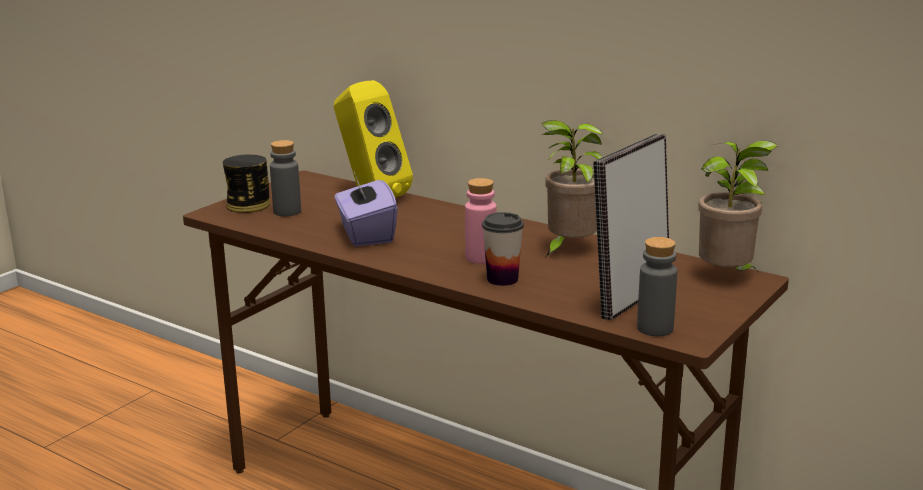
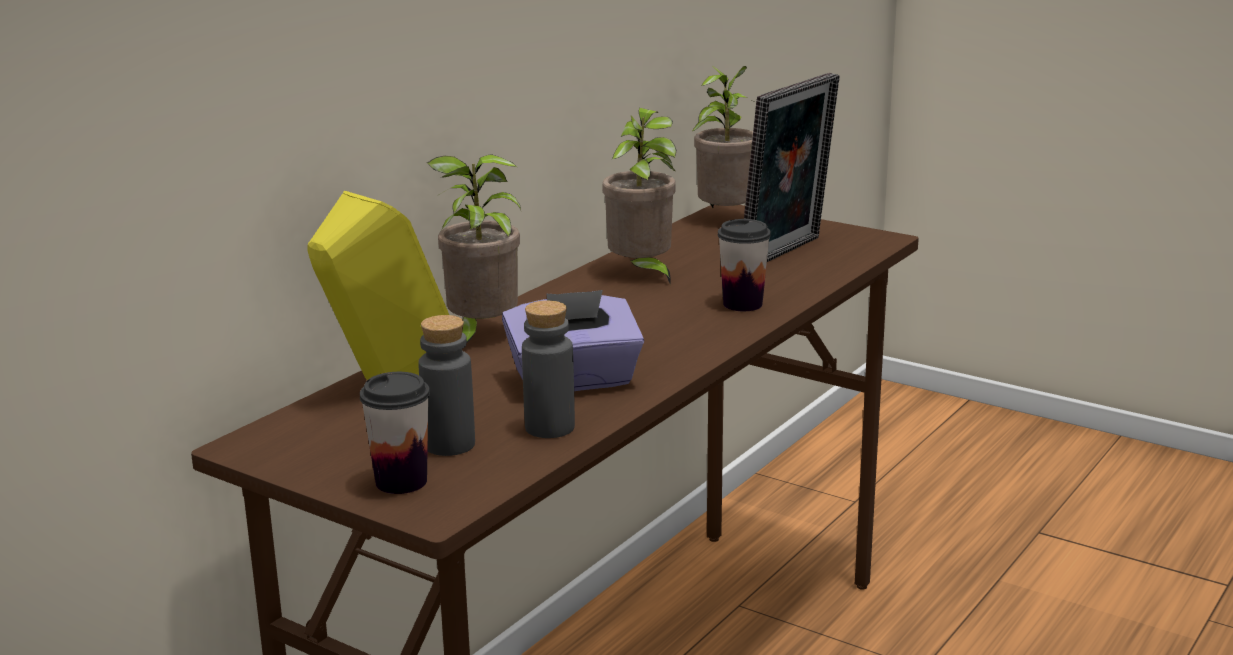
camera: 90 degrees left, 0 degrees up
can [223,154,270,213] -> cup [360,372,430,494]
pink bottle [465,178,497,264] -> none
picture frame [593,134,669,321] -> picture frame turned 90 degrees counterclockwise [744,73,840,262]
grey bottle [637,237,678,336] -> grey bottle moved to [522,300,575,438]
none -> potted plant [427,154,521,343]

